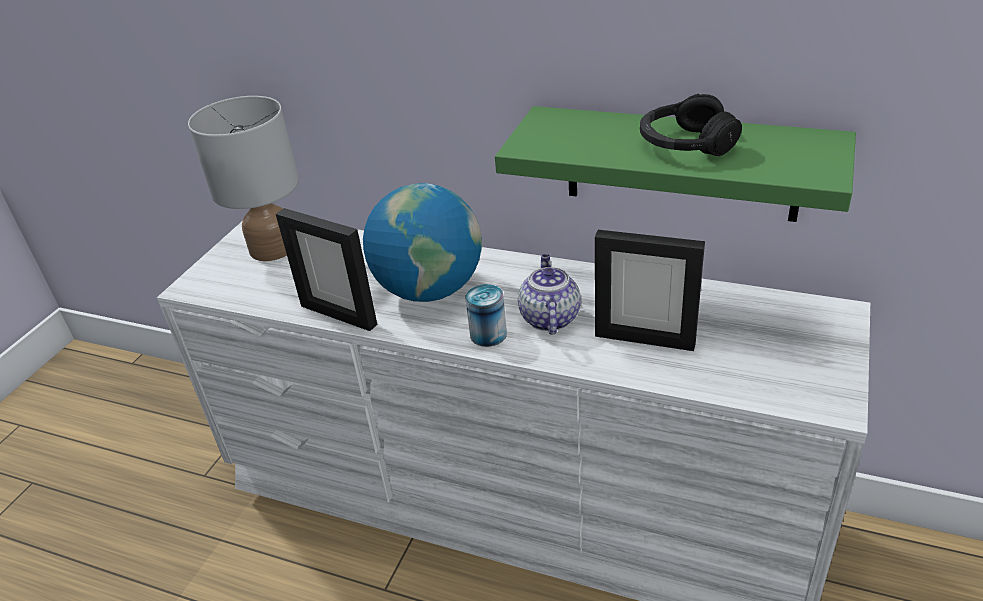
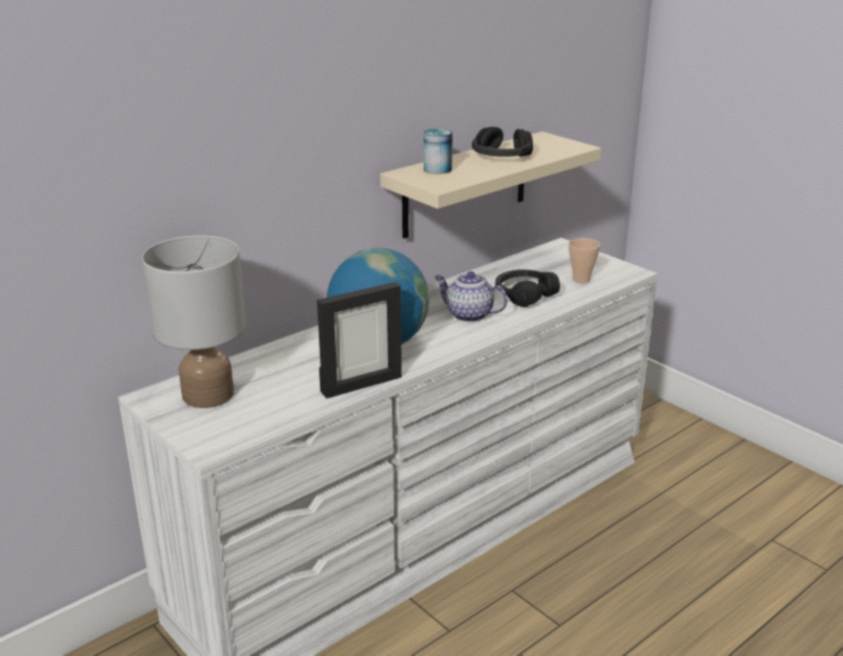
camera: 65 degrees left, 10 degrees down
can [465,284,507,347] -> can moved to [424,128,453,174]
green shelf [495,106,856,222] -> beige shelf [380,132,601,238]
picture frame [595,230,705,351] -> black headphones [495,269,560,307]
none -> cup [569,238,600,284]

